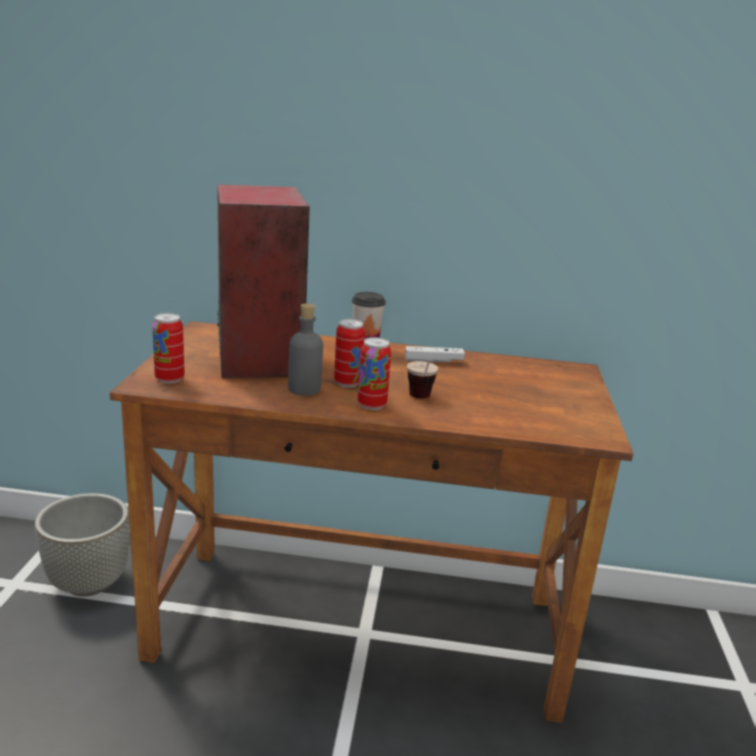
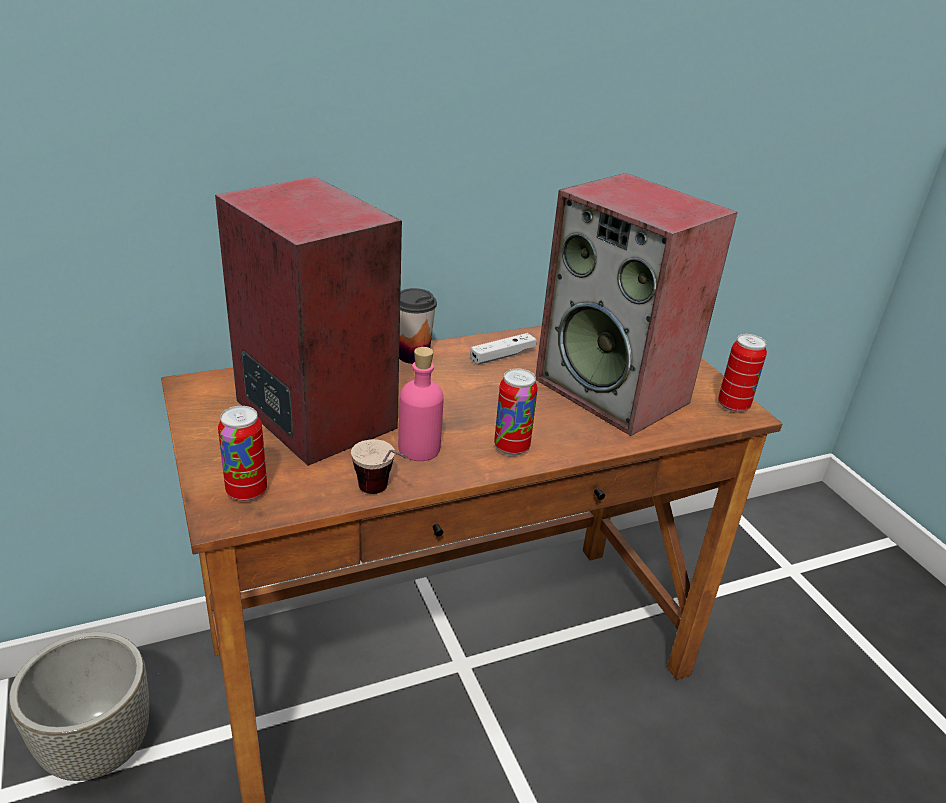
camera: 30 degrees left, 10 degrees up
grey bottle [288,303,323,396] -> pink bottle [398,347,444,461]
can [334,319,365,387] -> can moved to [718,334,767,413]
cup [407,360,438,399] -> cup moved to [351,439,408,494]
none -> speaker [535,173,737,436]

